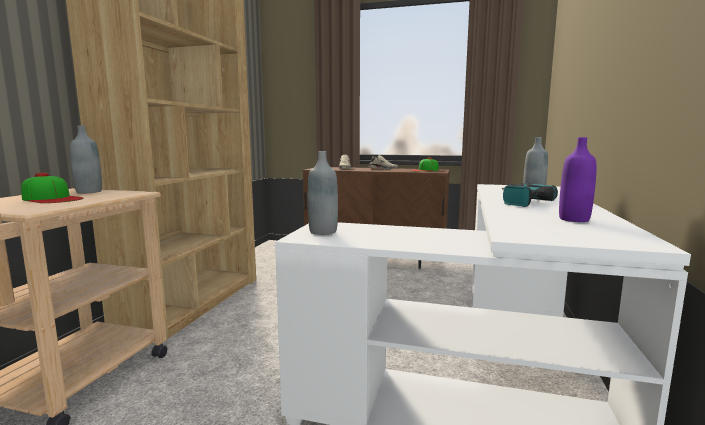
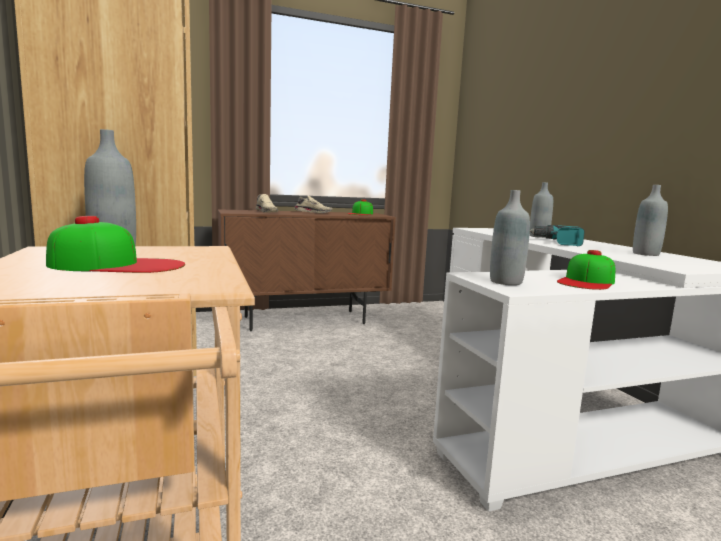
camera: 35 degrees left, 0 degrees up
purple bottle [559,137,597,222] -> grey bottle [633,185,668,256]
none -> cap [557,250,615,290]

